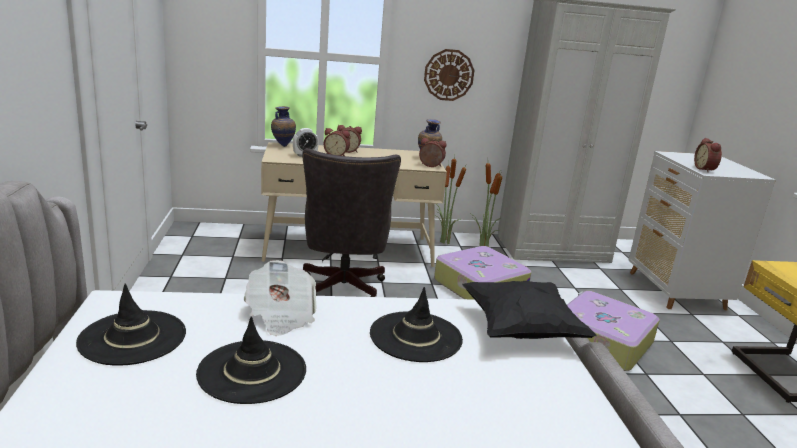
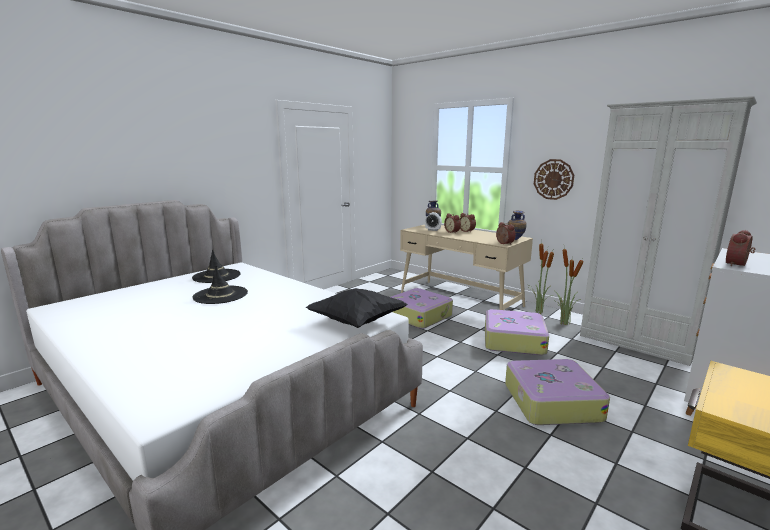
camera: 50 degrees right, 5 degrees down
newspaper [244,260,317,336] -> none
grey office chair [302,148,401,297] -> suitcase [391,288,453,329]
black hat [370,287,463,362] -> none

